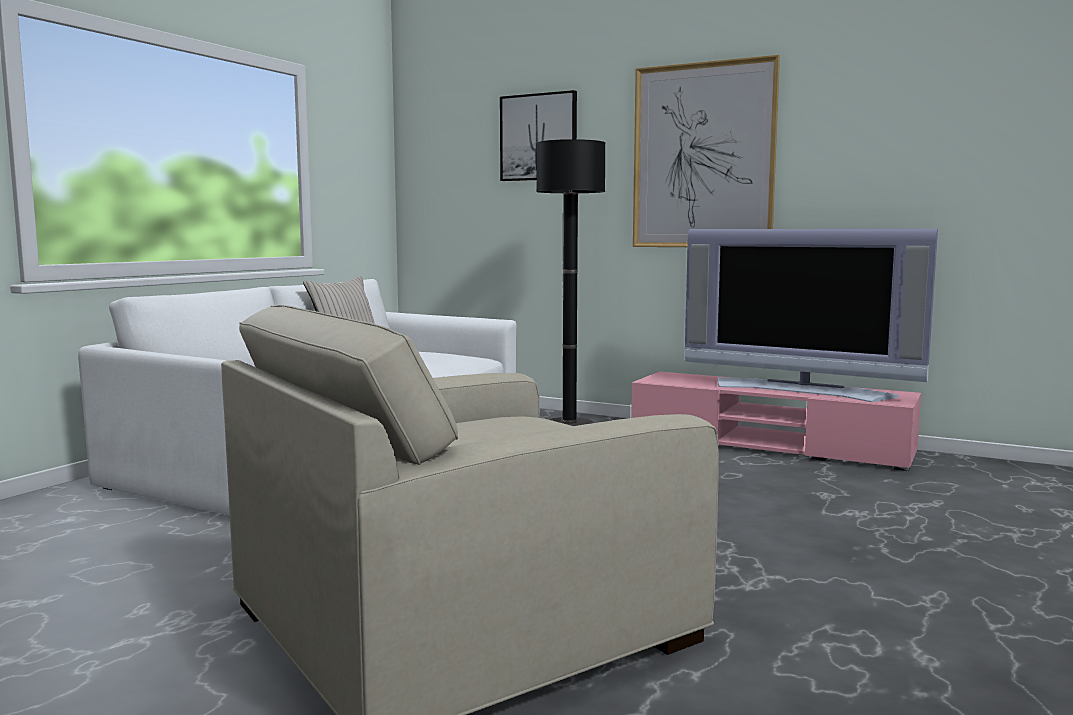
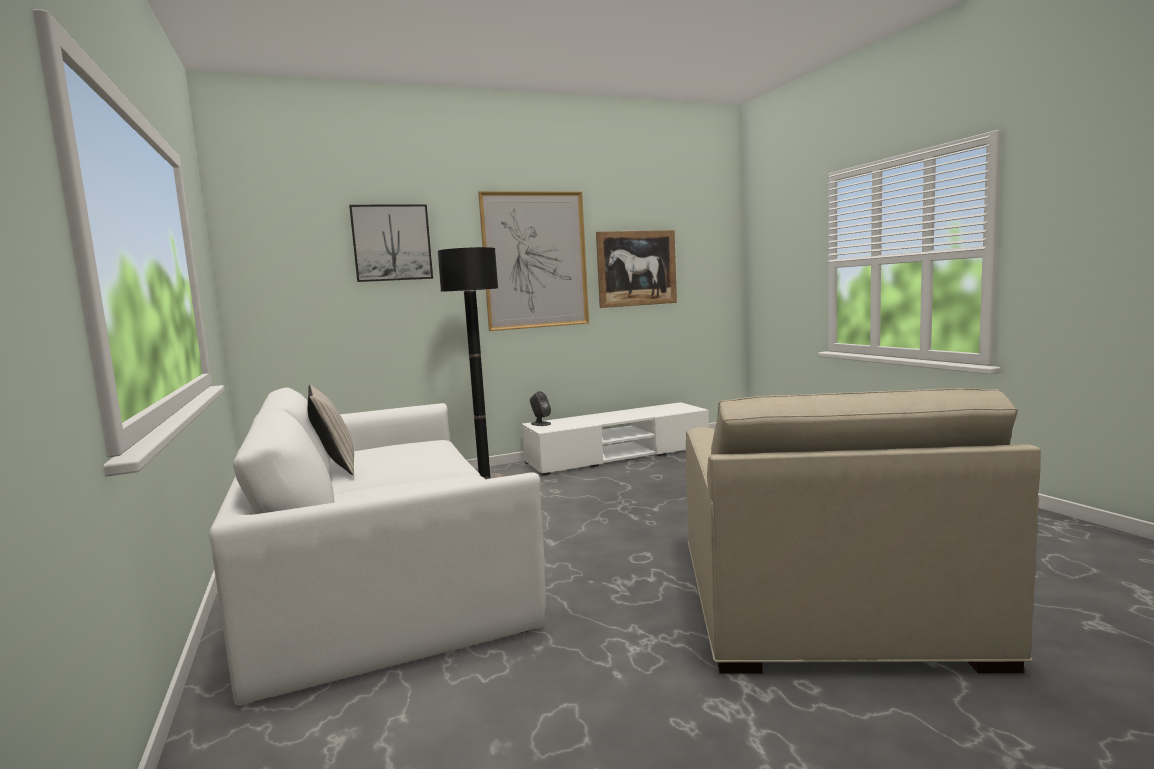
camera: 50 degrees left, 0 degrees up
pink tv stand [631,372,921,471] -> white tv stand [522,402,709,476]
television [685,229,938,402] -> none
none -> grey speaker [530,391,551,426]
none -> picture [596,230,677,308]

